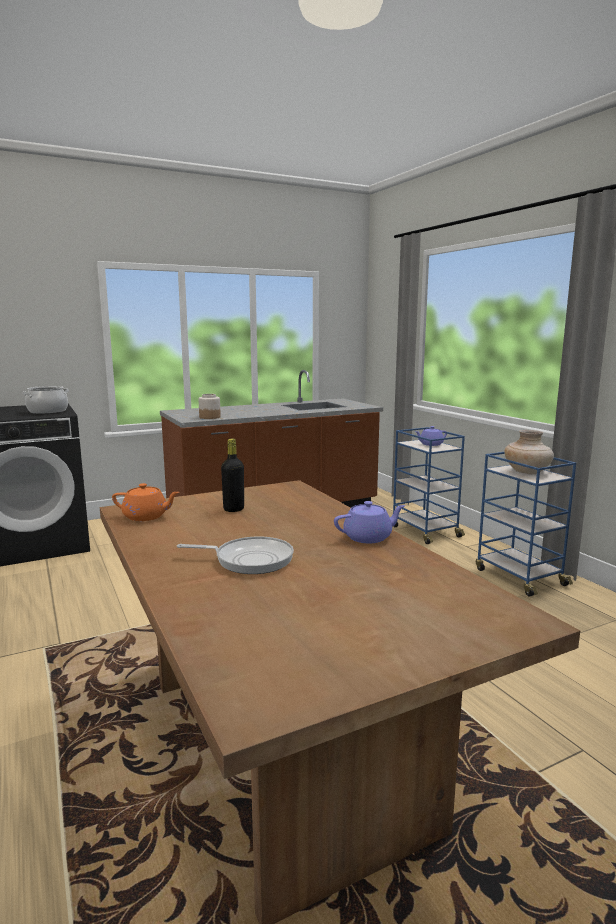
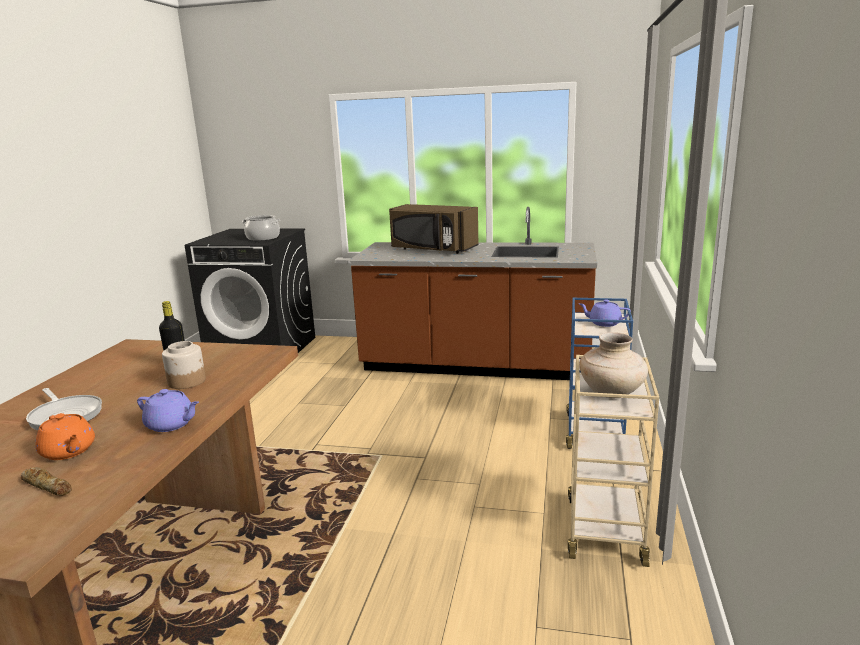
camera: 40 degrees right, 5 degrees up
orange teapot [112,483,179,521] -> orange teapot moved to [35,413,95,460]
jar [199,394,221,419] -> jar moved to [162,341,206,389]
blue cart [476,452,576,597] -> beige cart [568,355,659,567]
none -> bread [21,467,72,496]
none -> brown microwave [389,204,479,254]

